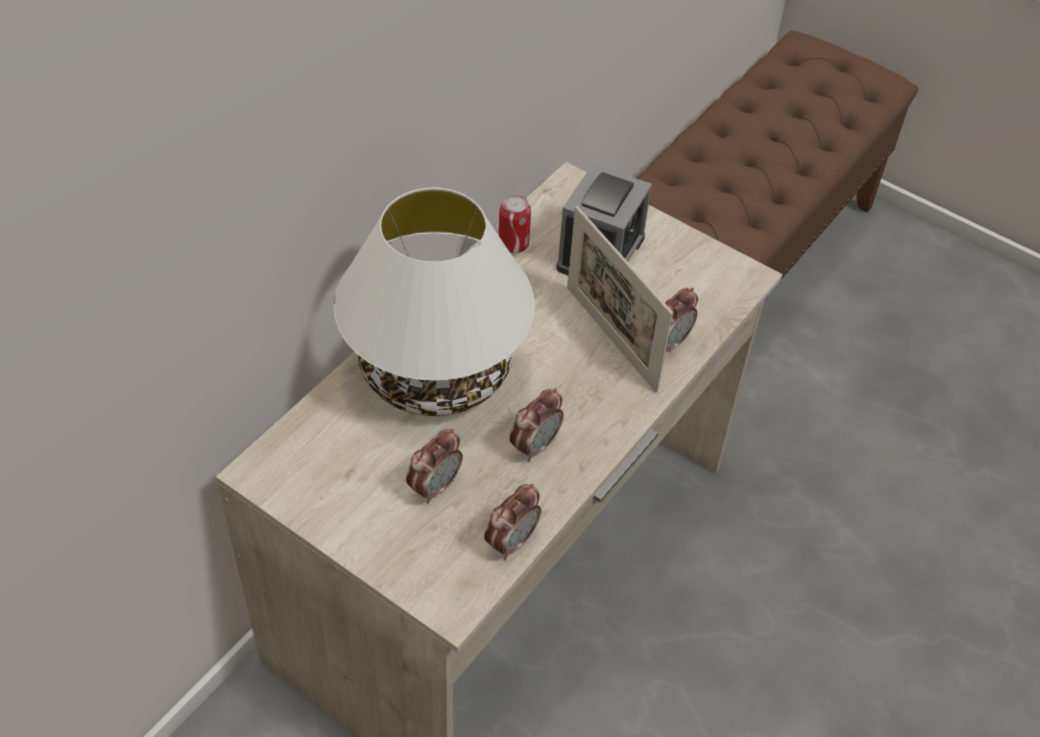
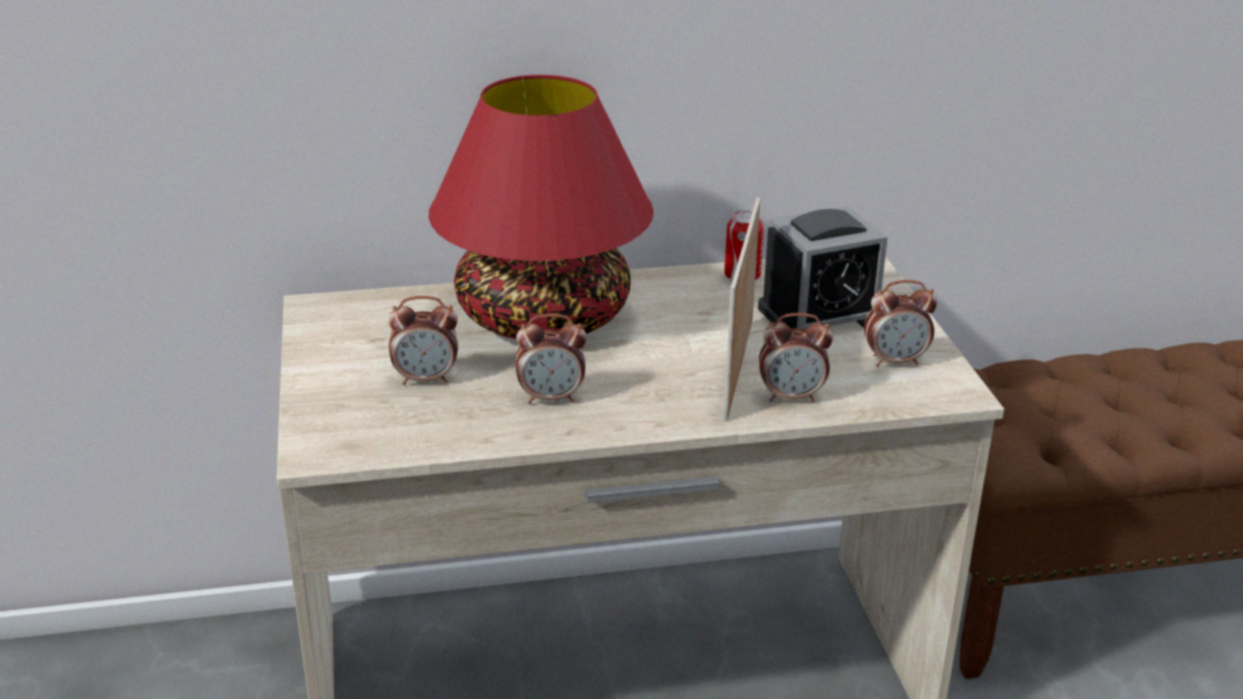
camera: 45 degrees right, 20 degrees down
white table lamp [334,188,535,416] -> red table lamp [429,75,654,339]
alarm clock [484,484,541,560] -> alarm clock moved to [864,280,937,367]

